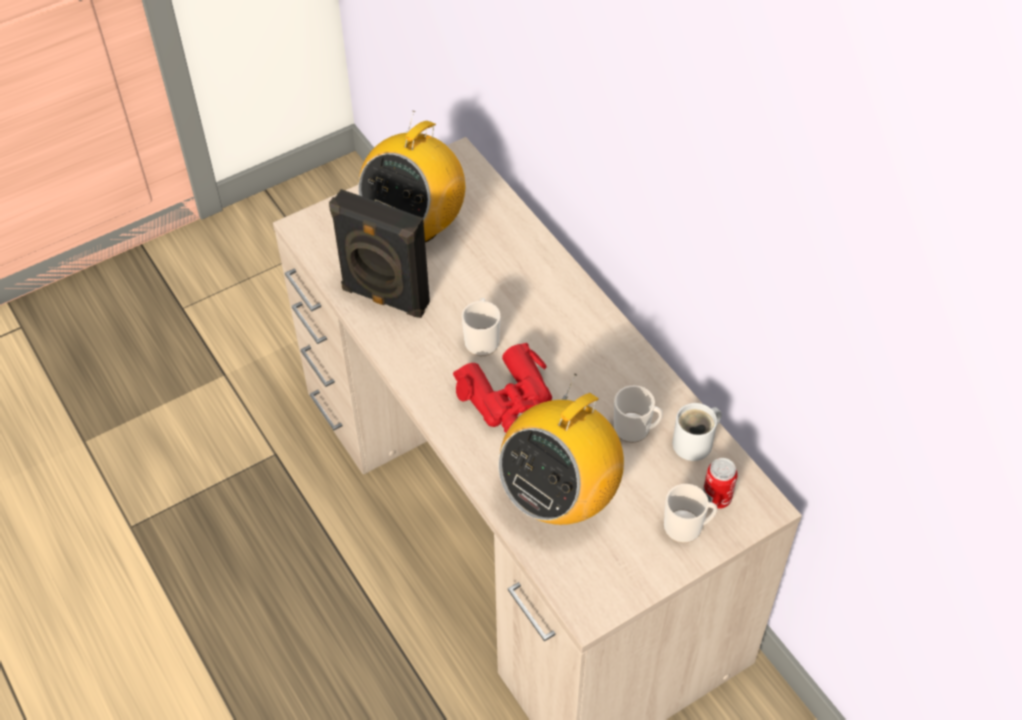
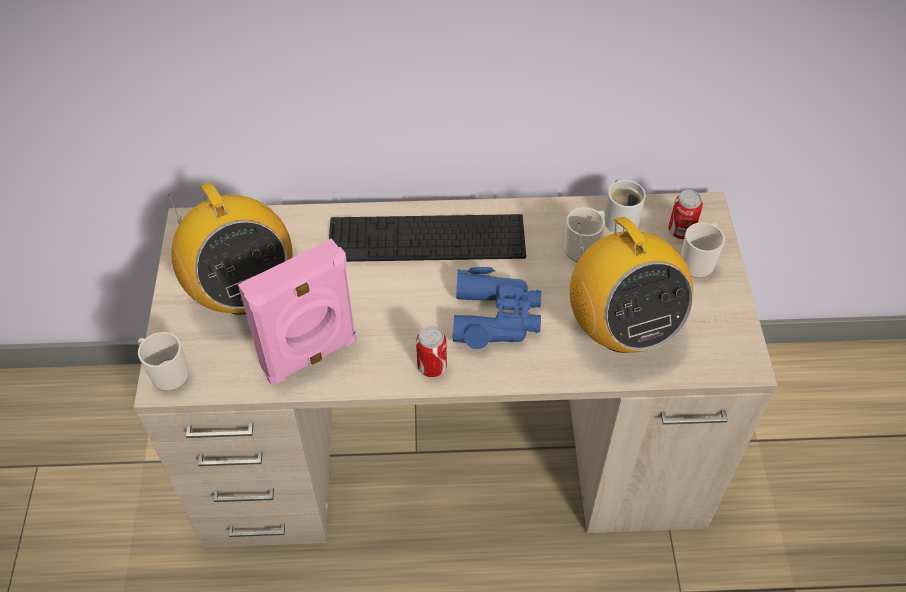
camera: 60 degrees left, 0 degrees up
black speaker [329,189,430,318] -> pink speaker [238,238,357,385]
red binoculars [453,343,552,433] -> blue binoculars [452,267,541,349]
mug [462,298,500,356] -> mug moved to [138,332,189,391]
none -> keyboard [329,214,526,262]
none -> can [416,326,447,377]

